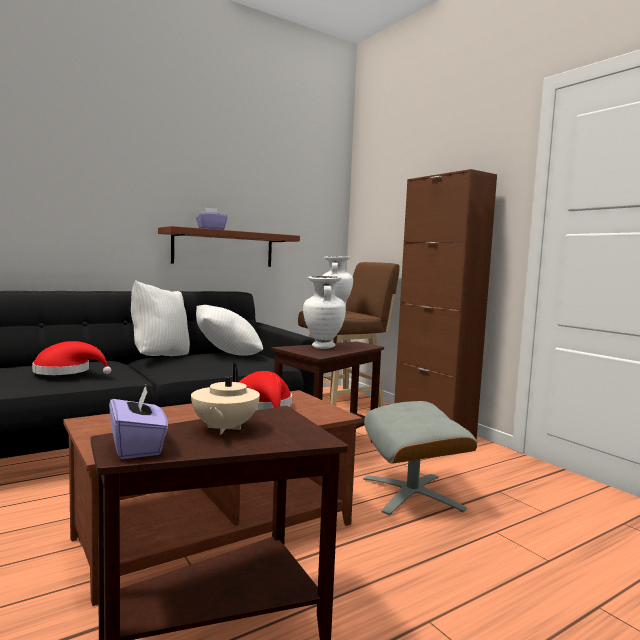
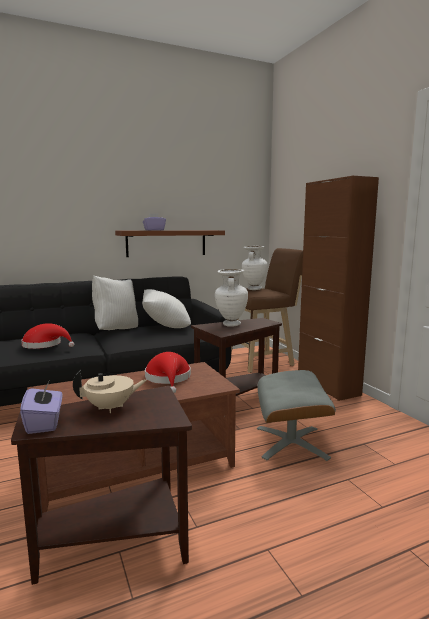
camera: 10 degrees right, 5 degrees up
beige teapot [191,363,260,435] -> beige teapot turned 120 degrees counterclockwise [73,370,147,413]

